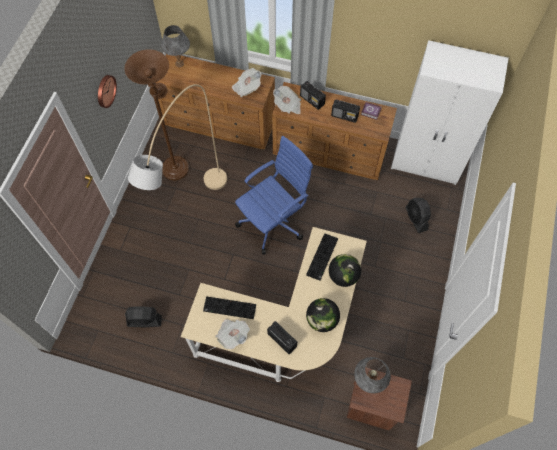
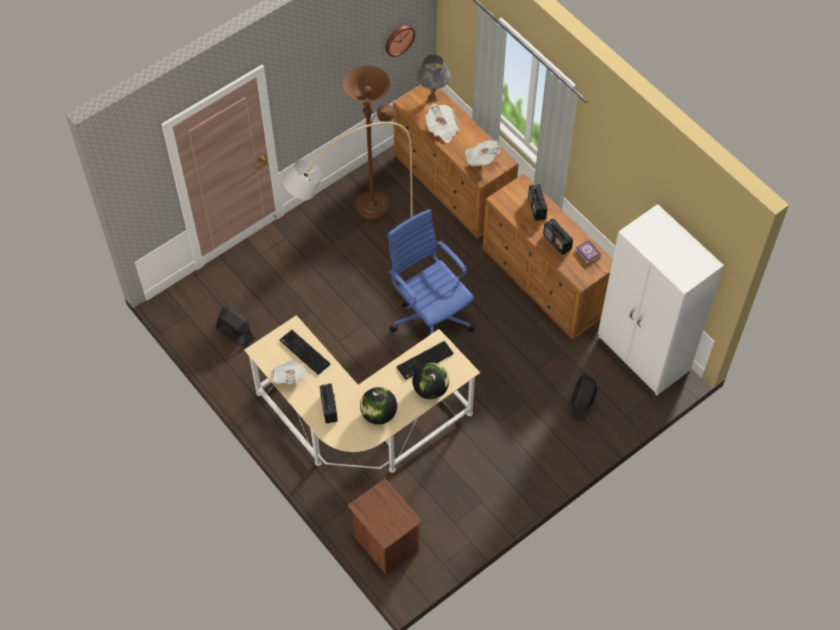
camera: 35 degrees right, 5 degrees down
wall clock [98,75,117,108] -> wall clock moved to [385,25,415,57]
blue office chair [235,136,313,255] -> blue office chair turned 120 degrees counterclockwise [387,209,474,335]
newspaper [273,86,301,114] -> newspaper moved to [425,104,460,143]
grey table lamp [354,357,391,394] -> none

